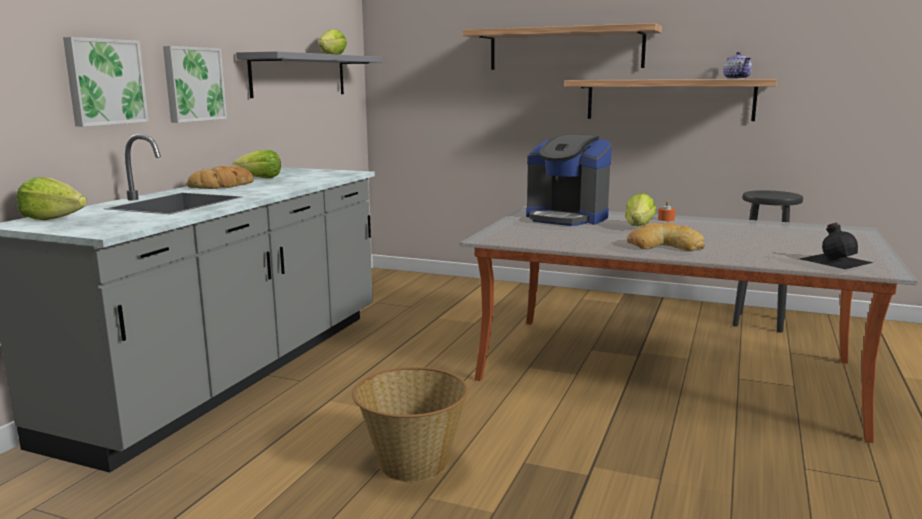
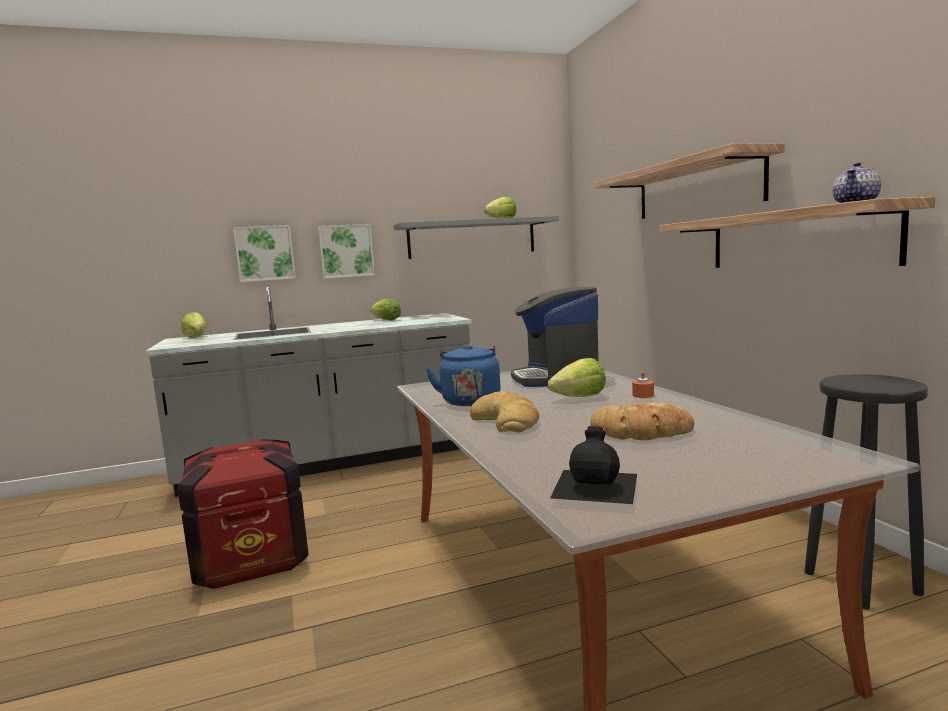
camera: 50 degrees right, 5 degrees down
bread [187,165,254,189] -> bread moved to [591,402,694,440]
basket [352,367,468,482] -> crate [178,439,309,589]
none -> blue kettle [426,344,501,406]

